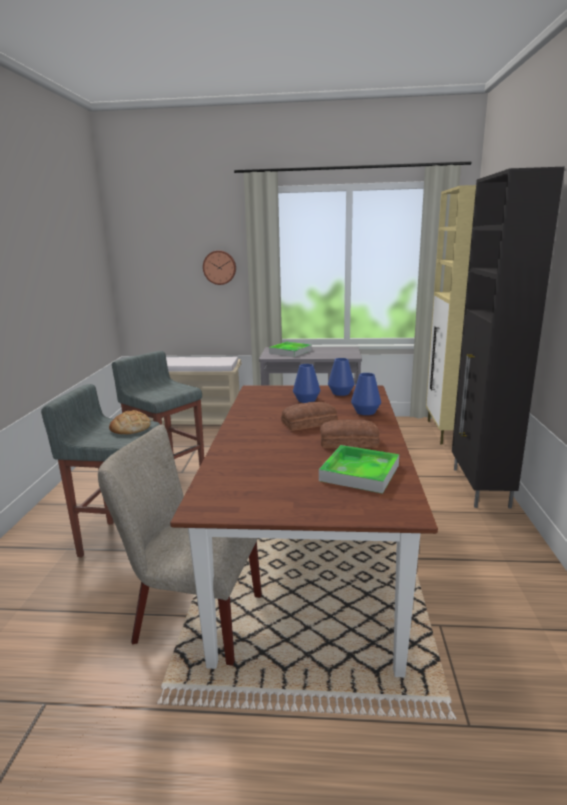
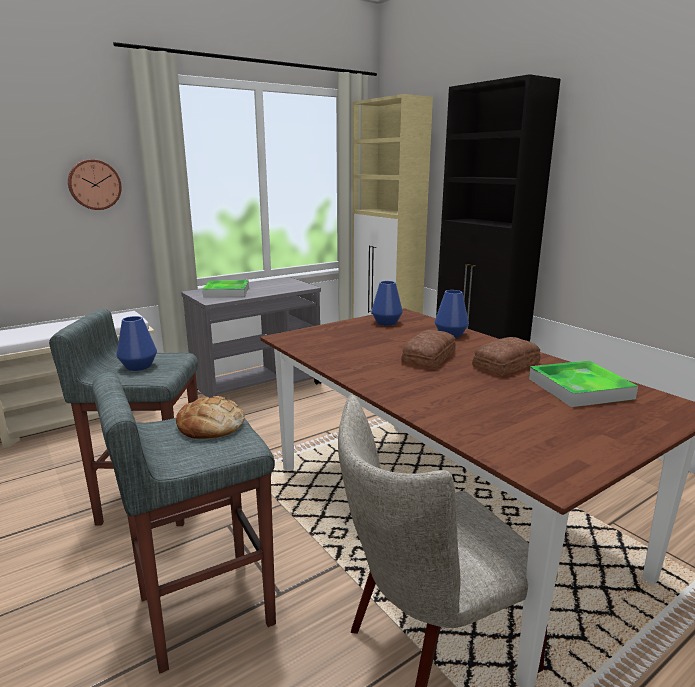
camera: 40 degrees left, 0 degrees up
blue vase [293,364,320,403] -> blue vase moved to [116,316,157,371]

